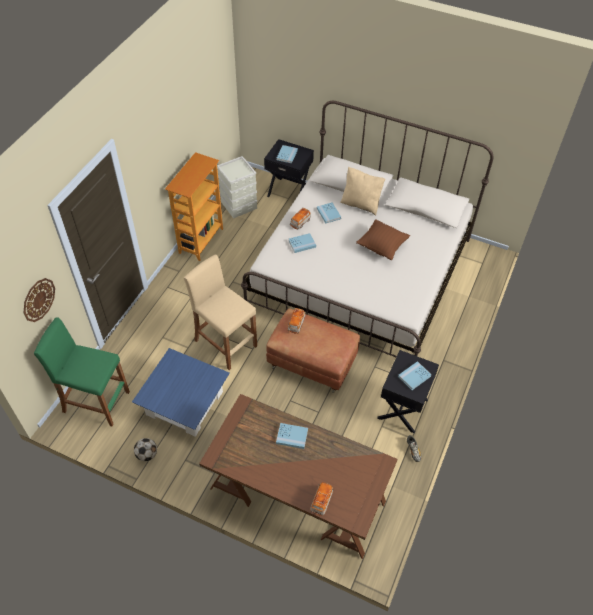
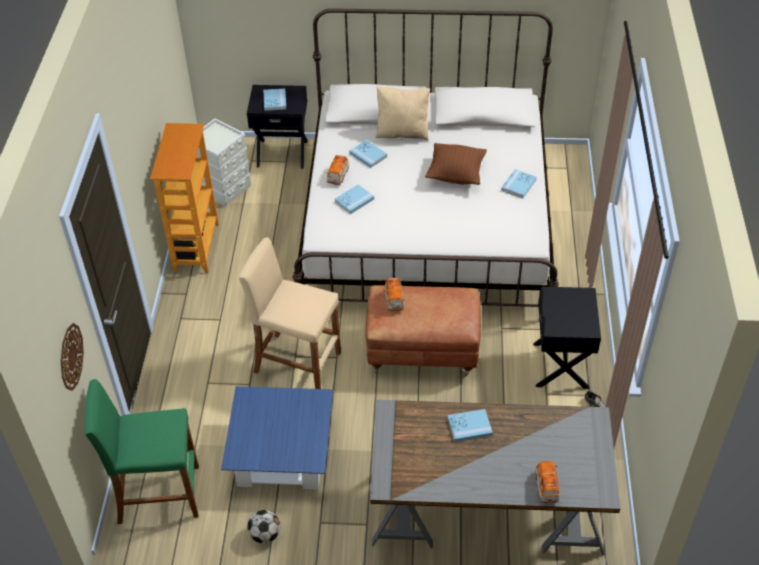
camera: 20 degrees left, 5 degrees down
brown desk [199,394,398,559] -> grey desk [370,400,620,555]
blue book [398,361,431,390] -> blue book moved to [501,169,537,198]

